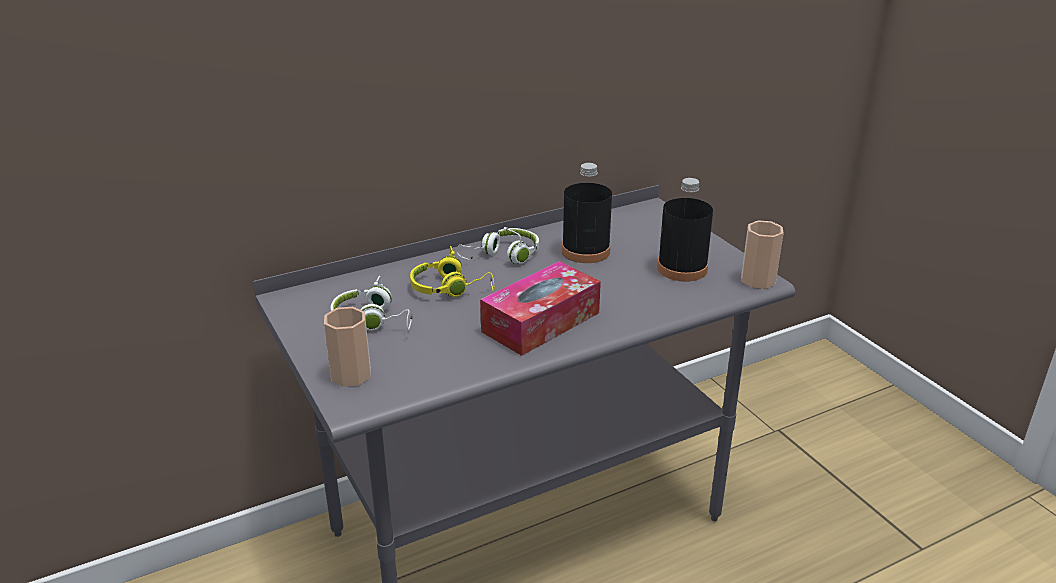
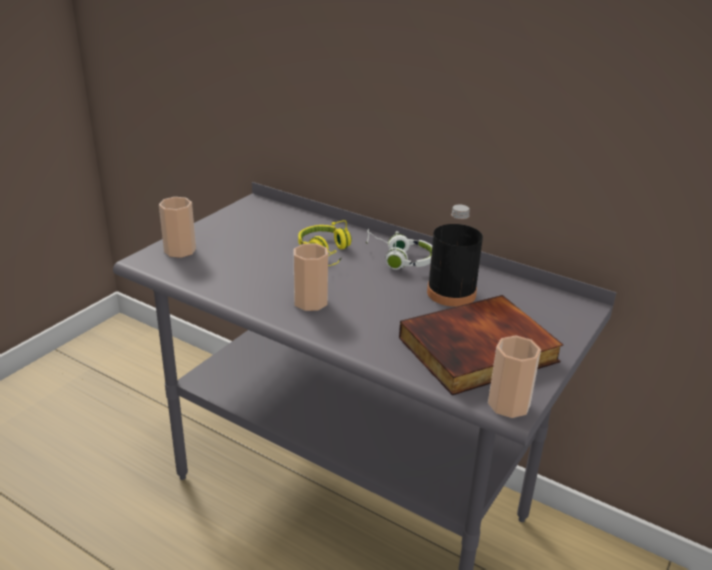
camera: 60 degrees right, 0 degrees up
white headphones [331,276,413,331] -> none
tissue box [480,261,601,356] -> cup [294,243,328,311]
black bottle [657,178,713,282] -> book [399,295,563,395]

